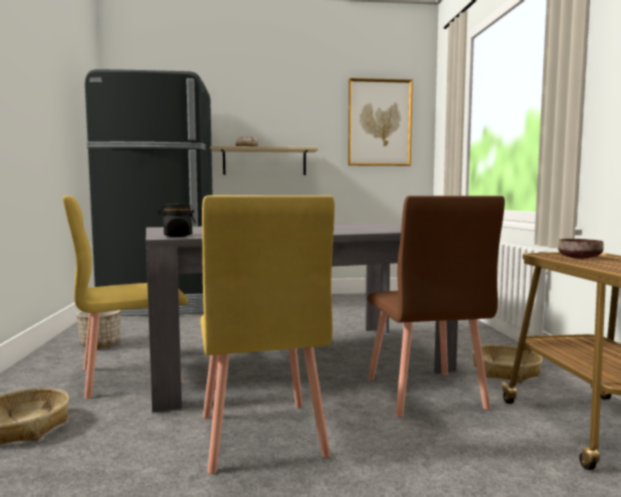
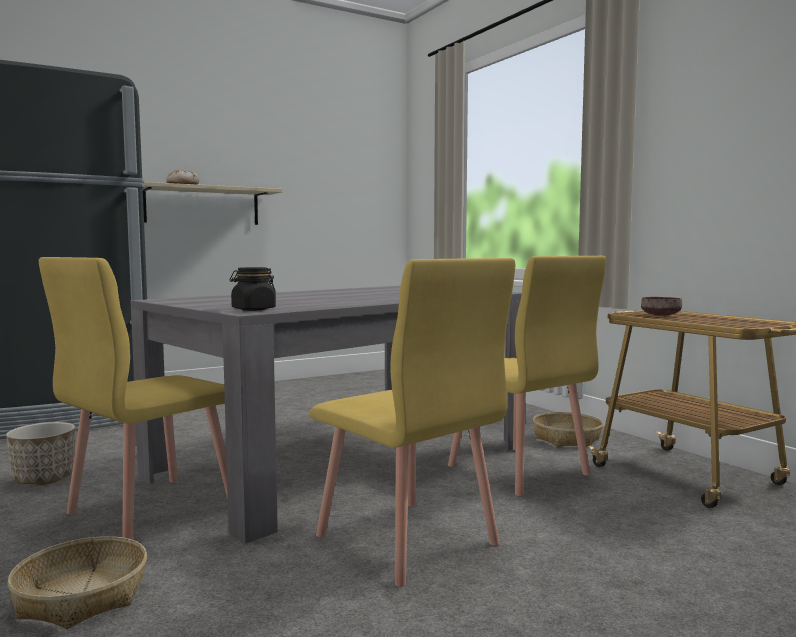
camera: 25 degrees left, 0 degrees up
picture [348,78,413,166] -> none
brown chair [367,196,505,417] -> yellow chair [448,256,606,496]

